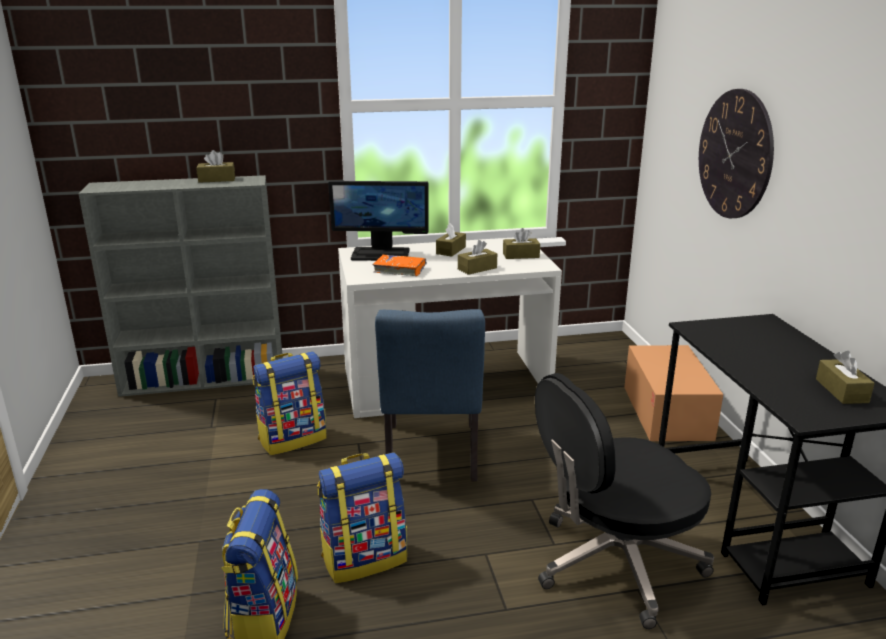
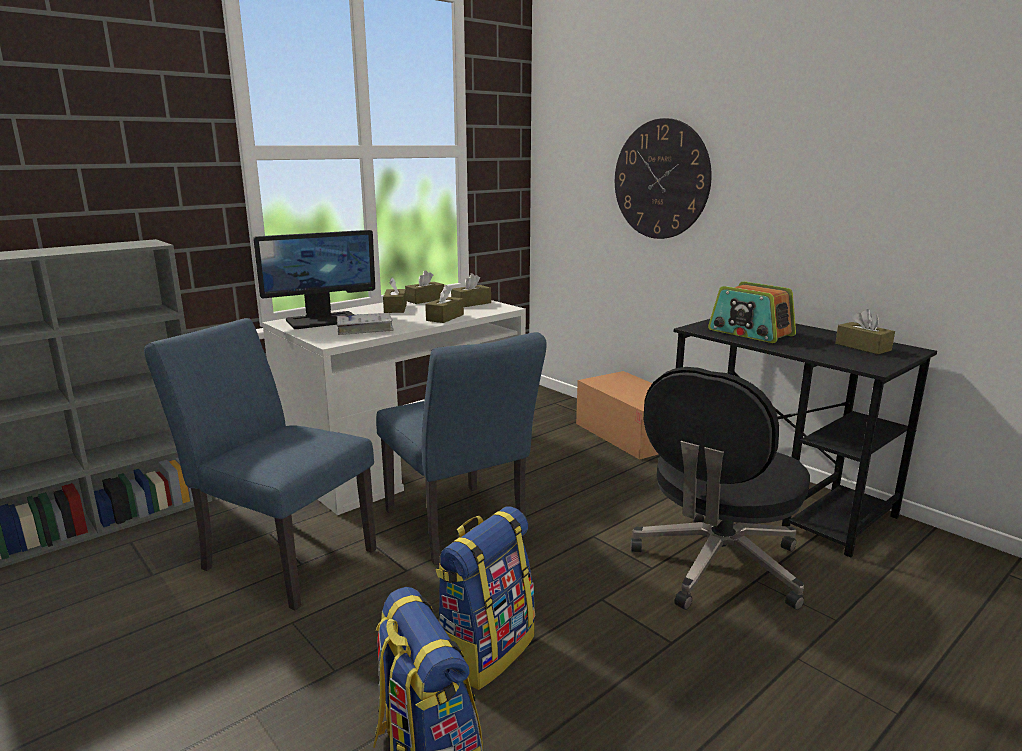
camera: 30 degrees left, 5 degrees down
brown tissue box [196,150,235,183] -> brown tissue box moved to [405,270,444,304]
backpack [253,351,327,455] -> blue chair [144,318,377,611]
orange book [373,254,427,276] -> white book [337,313,394,335]
none -> radio [708,281,796,343]

